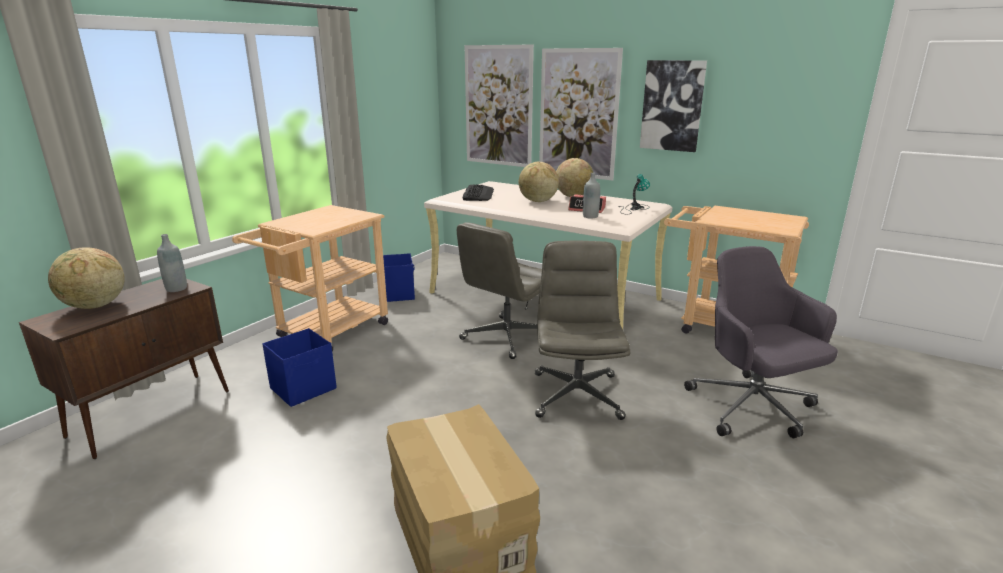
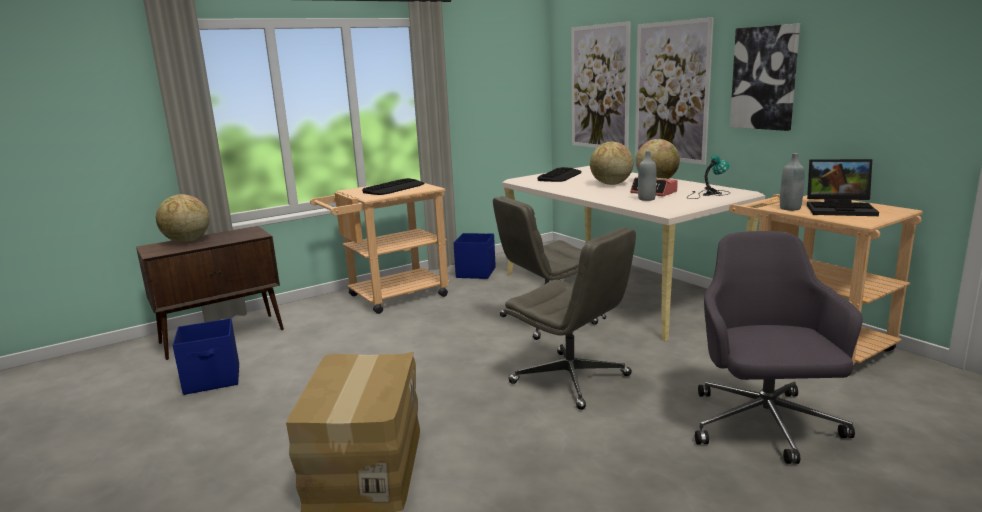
camera: 25 degrees right, 5 degrees down
grey bottle [157,234,187,292] -> grey bottle moved to [780,153,805,211]
blue storage box [262,328,337,407] -> blue storage box moved to [173,318,239,395]
grey office chair [535,240,630,420] -> grey office chair turned 105 degrees clockwise [504,227,636,410]
none -> keyboard [362,178,424,195]
none -> laptop [807,159,879,216]

